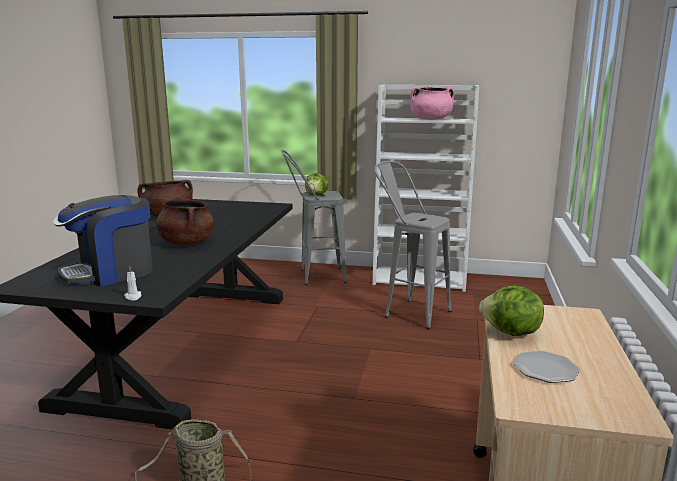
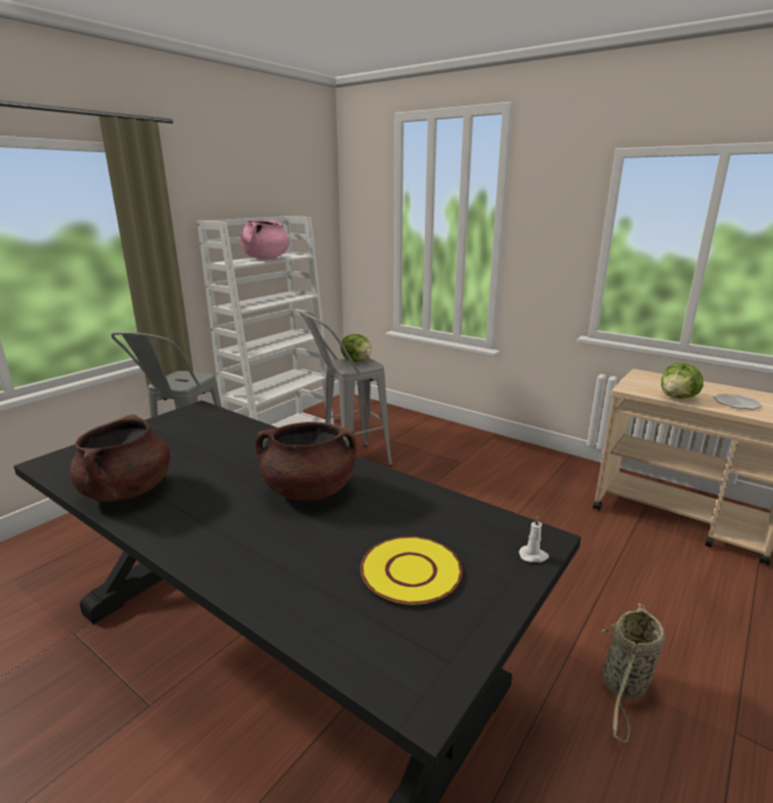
camera: 65 degrees left, 5 degrees up
coffee machine [53,195,153,286] -> yellow plate [360,536,462,605]
lettuce [305,173,329,195] -> lettuce moved to [341,334,372,362]

